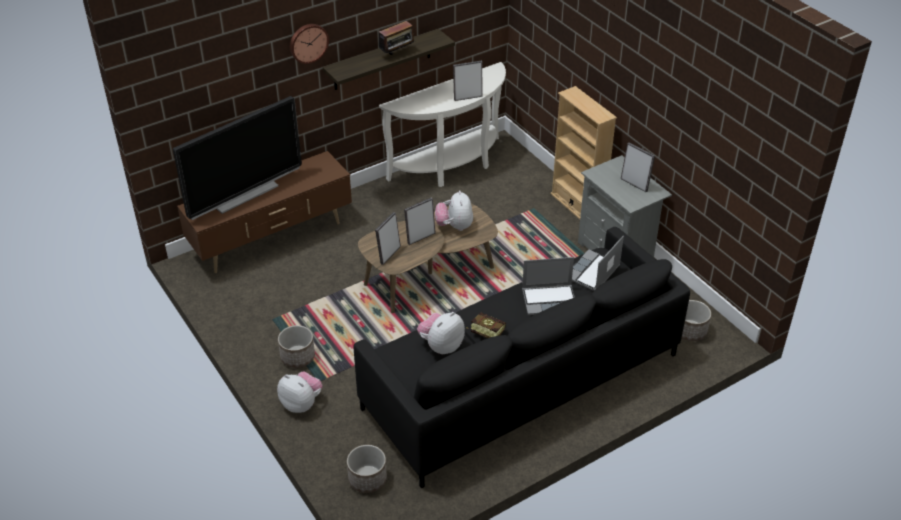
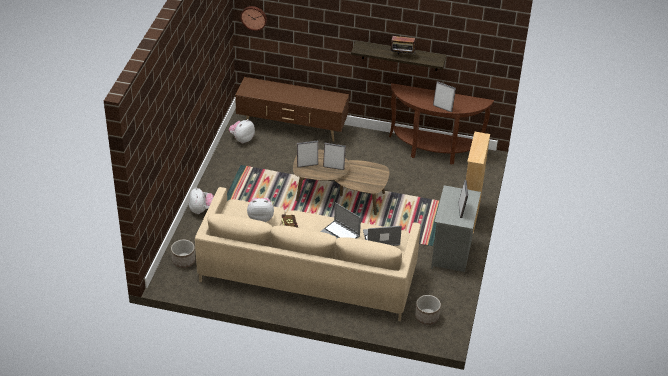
camera: 45 degrees right, 0 degrees up
television [173,96,302,220] -> none
planter [278,325,315,368] -> none
wall clock [290,24,329,64] -> wall clock moved to [240,6,267,31]
black sofa [354,227,690,488] -> beige sofa [195,187,421,321]
white console table [379,62,506,187] -> brown console table [389,83,494,164]
plush toy [435,190,473,231] -> plush toy moved to [229,119,255,144]

